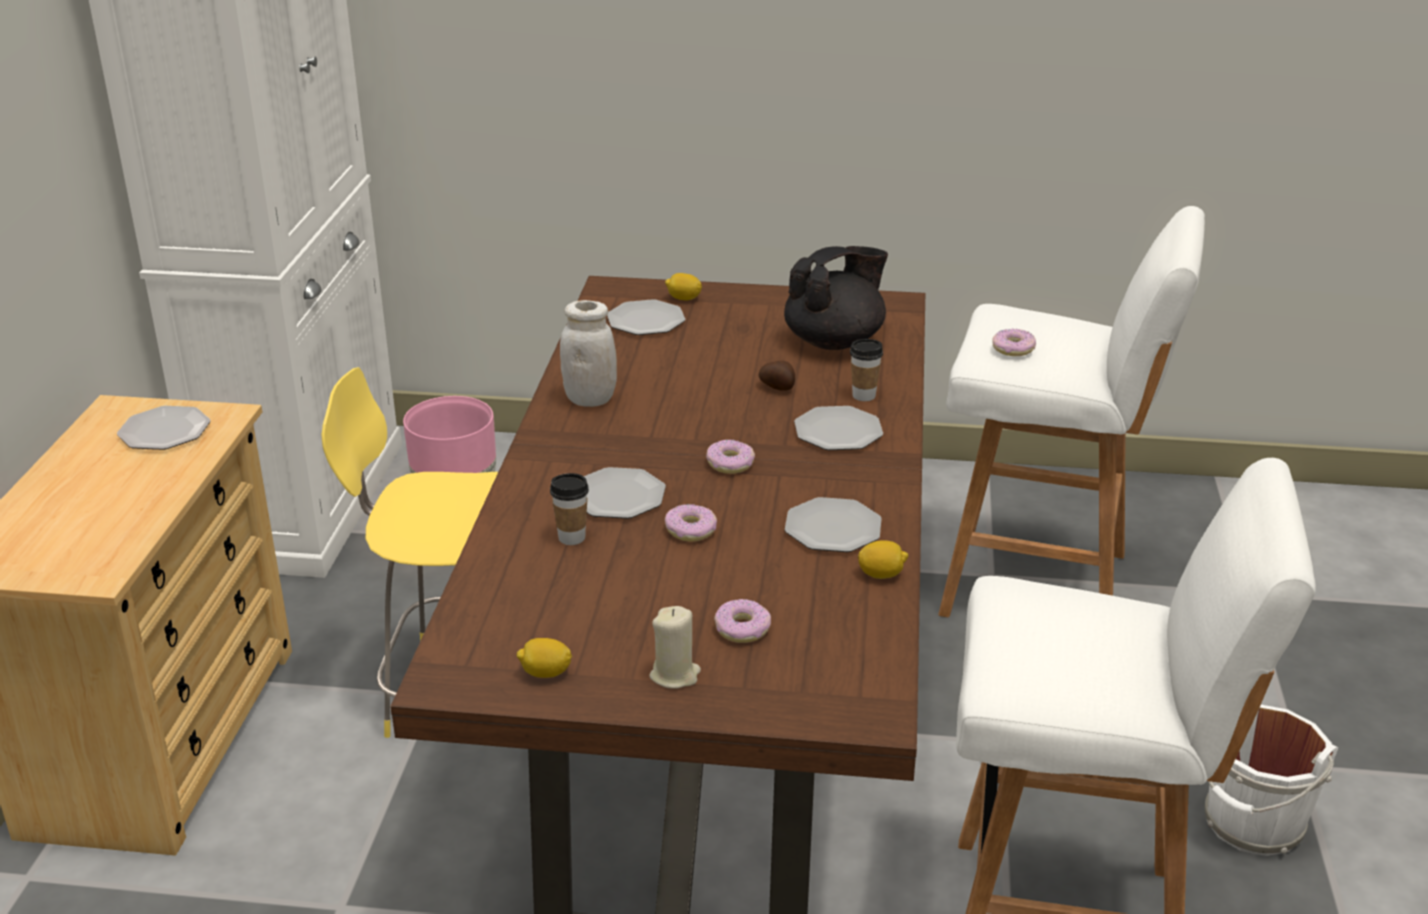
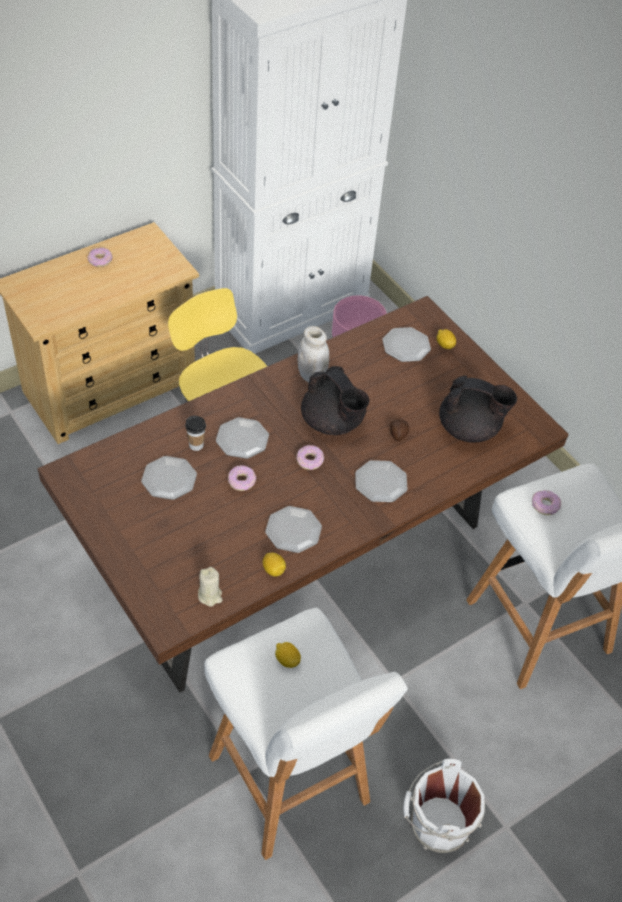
camera: 45 degrees right, 20 degrees up
plate [117,406,210,450] -> plate moved to [141,456,197,500]
lemon [517,638,572,678] -> lemon moved to [275,642,301,668]
beige candle [649,606,701,689] -> beige candle moved to [198,567,222,607]
donut [714,599,771,643] -> donut moved to [87,248,112,267]
cup [850,339,883,401] -> none
none -> black teapot [301,366,370,435]

